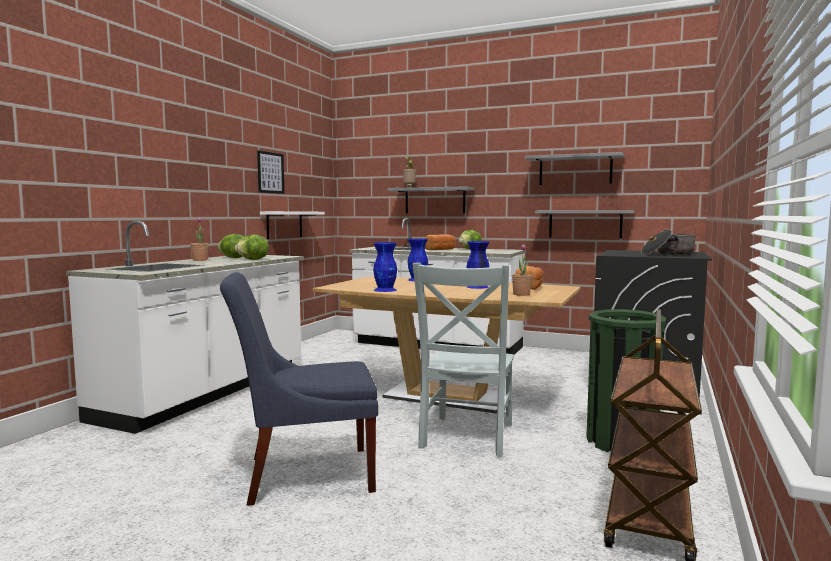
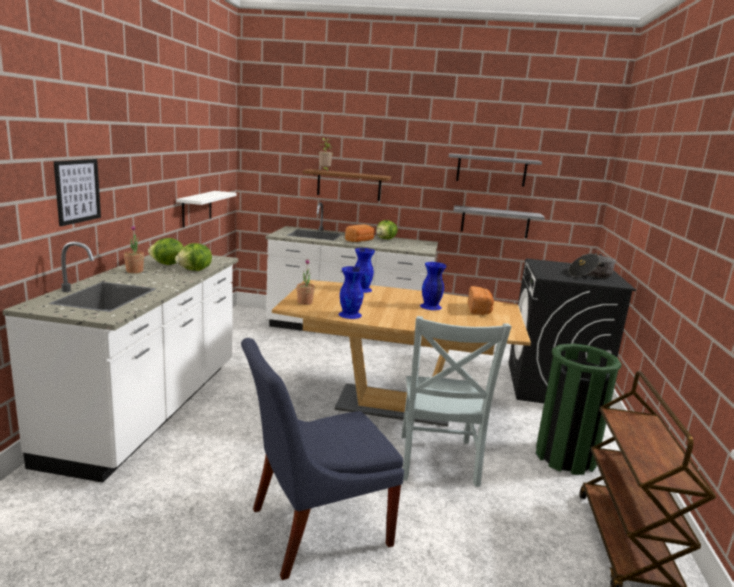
camera: 15 degrees left, 10 degrees up
picture [257,150,285,194] -> picture moved to [54,159,101,226]
grey shelf [387,186,475,213] -> brown shelf [303,169,391,201]
potted plant [512,245,532,296] -> potted plant moved to [297,259,315,305]

